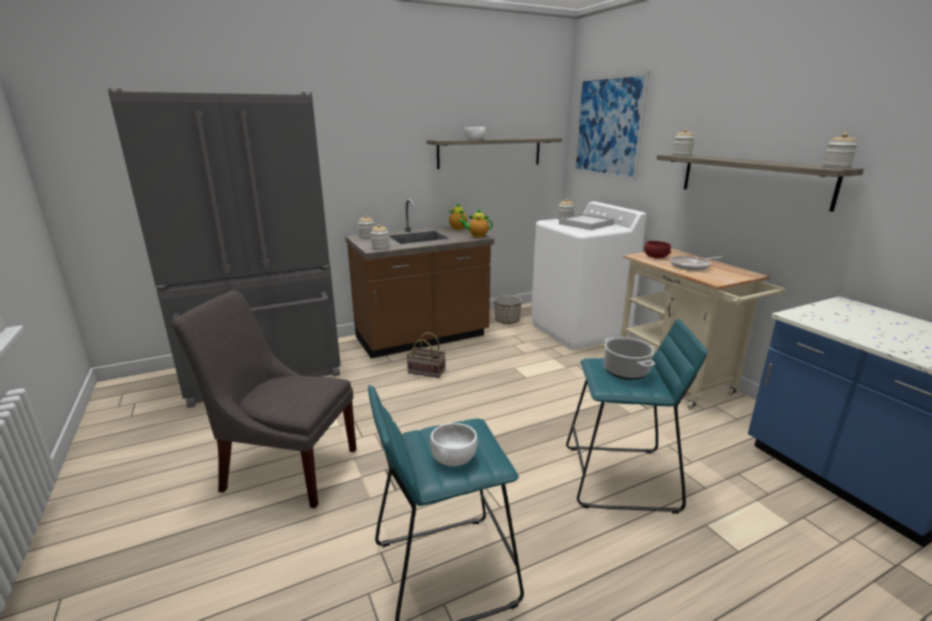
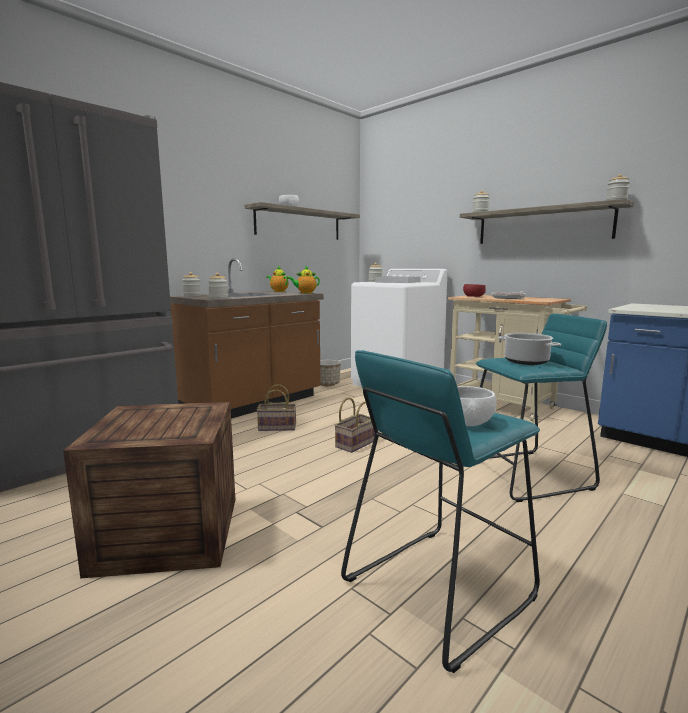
camera: 20 degrees left, 10 degrees down
grey chair [172,290,356,508] -> crate [63,402,235,579]
picture [573,71,650,181] -> none
none -> basket [334,397,375,453]

